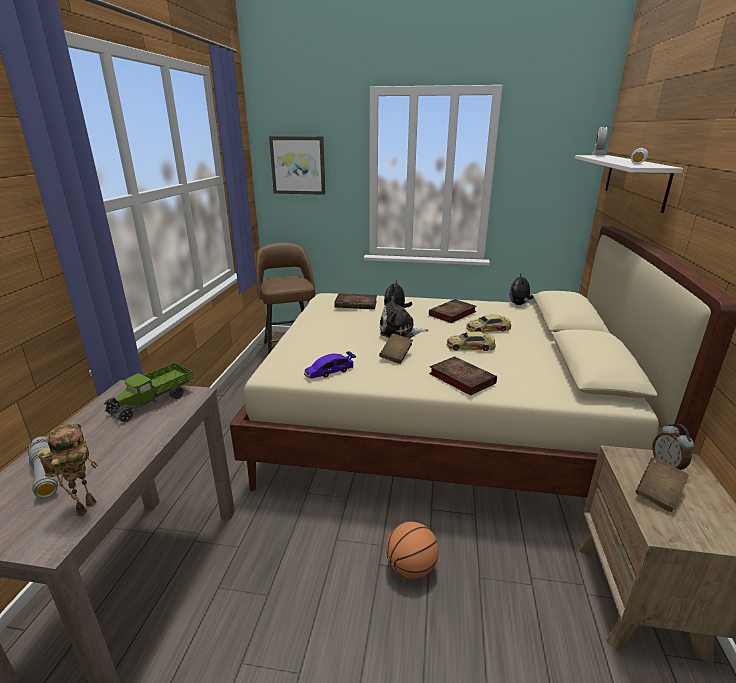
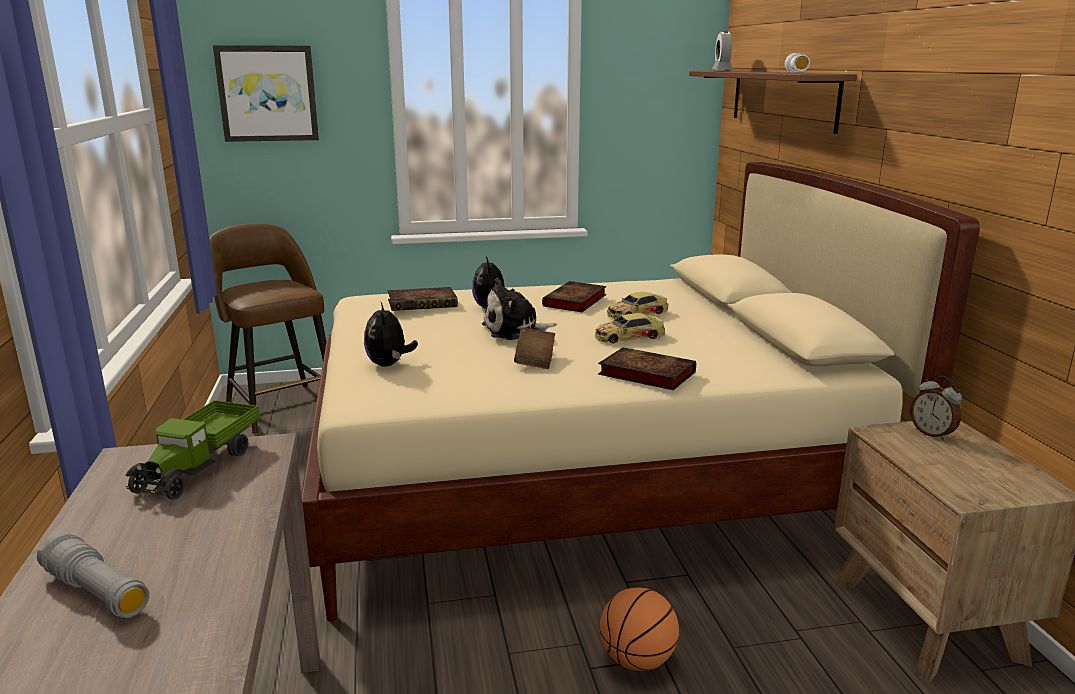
camera: 20 degrees left, 5 degrees down
toy robot [38,422,98,517] -> none
toy car [304,351,356,379] -> none
plush toy [509,273,534,305] -> plush toy moved to [364,302,418,367]
white shelf [575,155,683,213] -> brown shelf [689,71,857,134]
brown book [636,457,689,512] -> none

